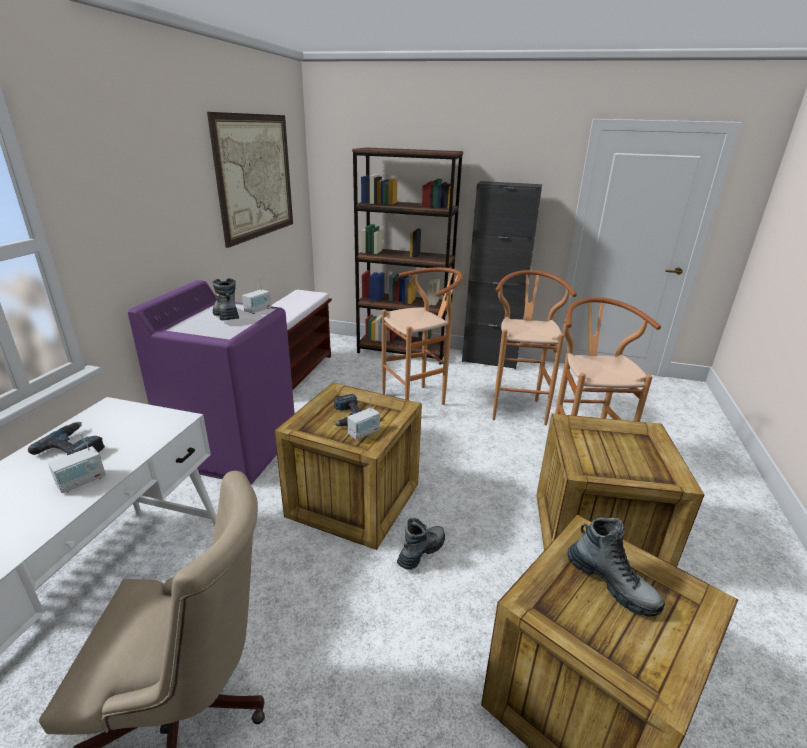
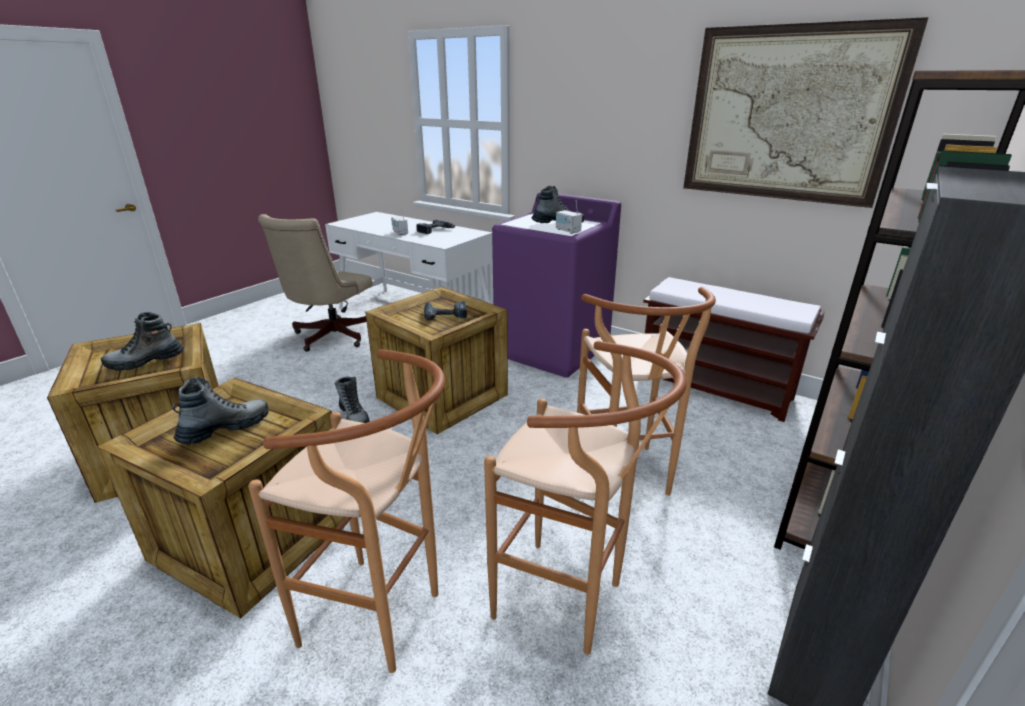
camera: 110 degrees right, 0 degrees up
radio [347,397,380,440] -> none
none -> boot [172,377,269,445]

